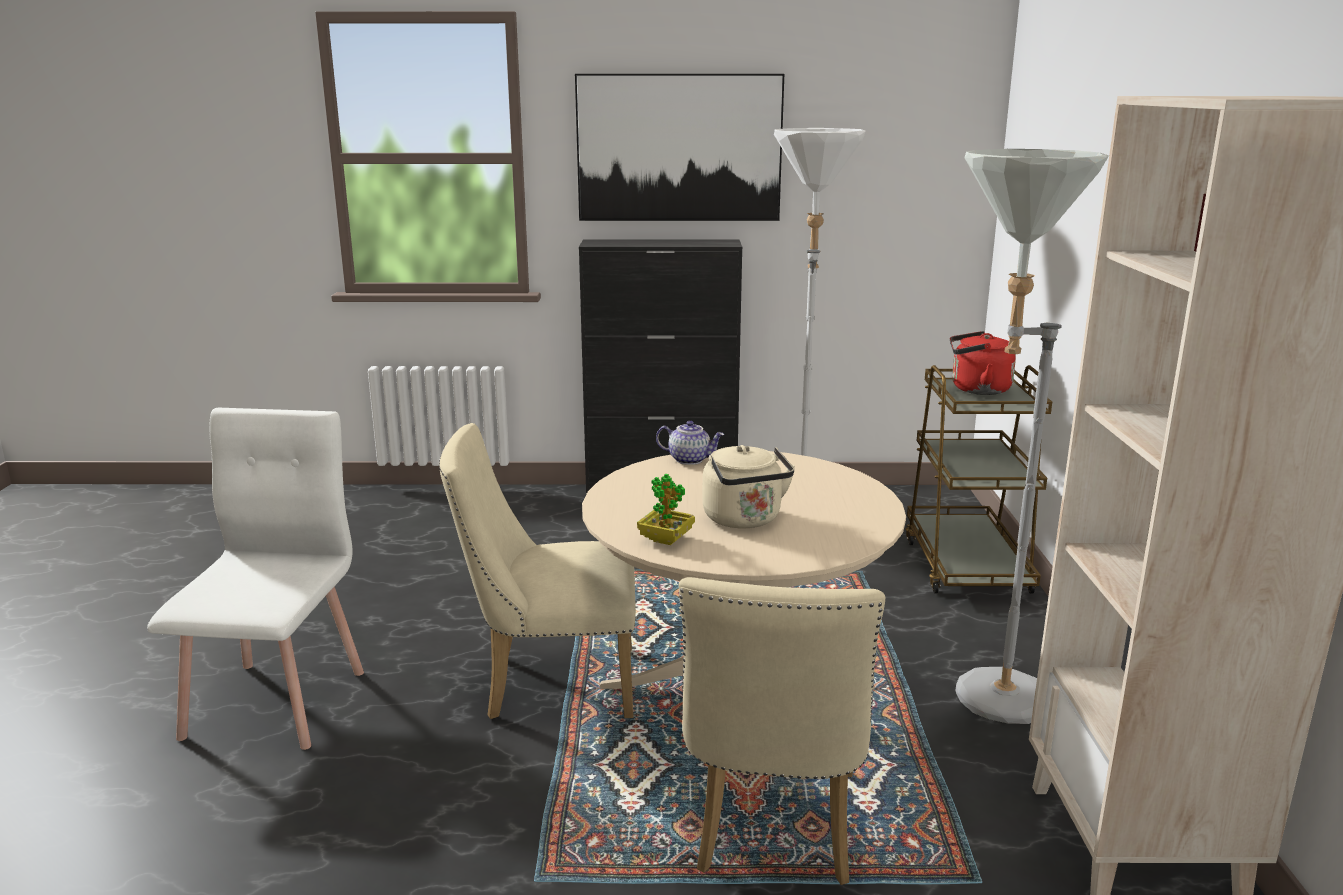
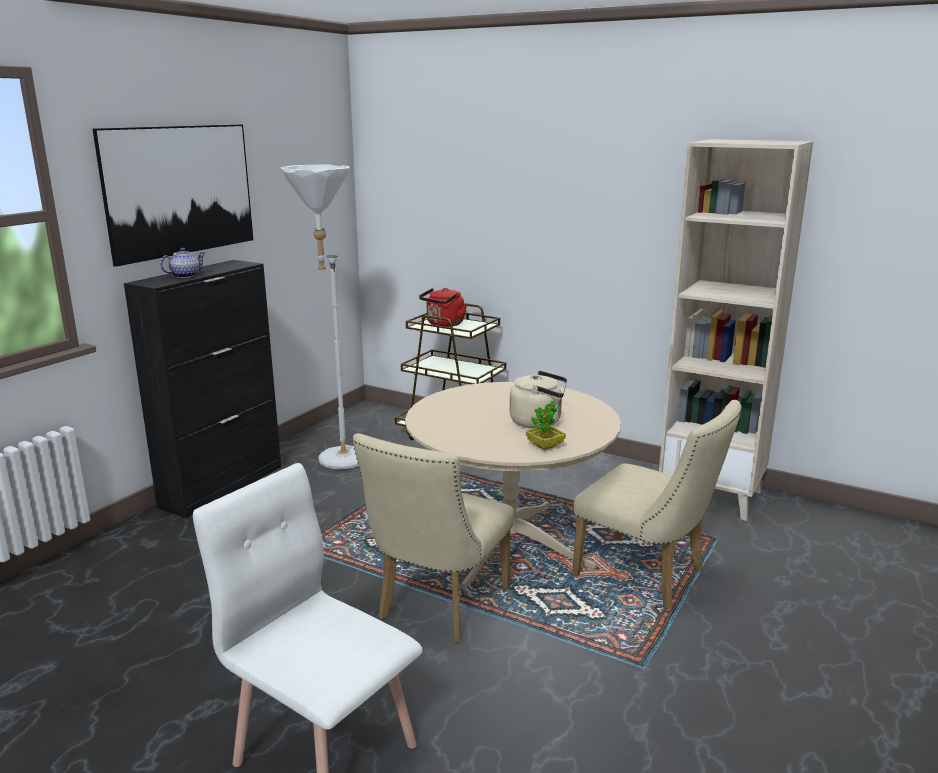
camera: 60 degrees left, 0 degrees up
teapot [656,421,725,465] -> teapot moved to [160,248,206,278]
grey floor lamp [955,149,1109,724] -> none

